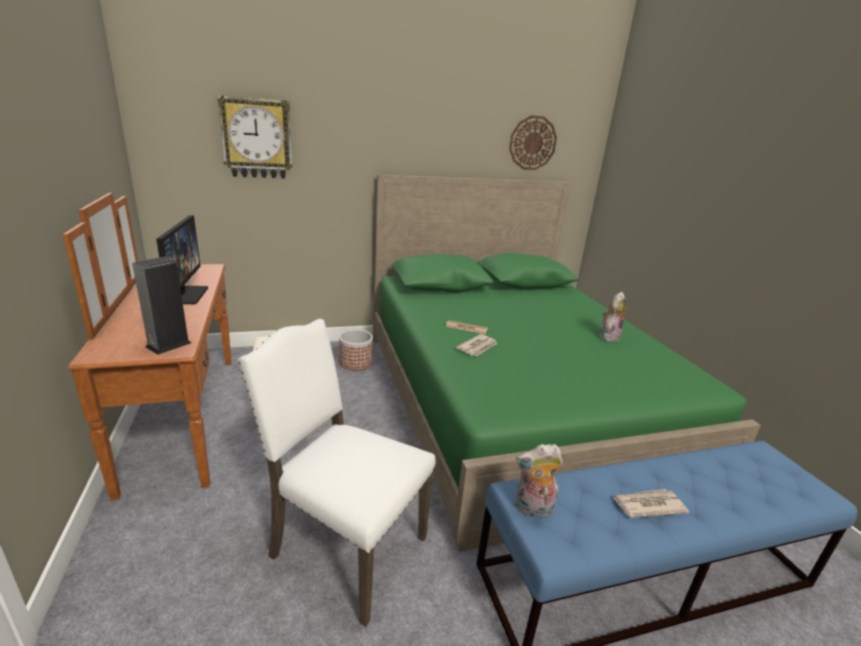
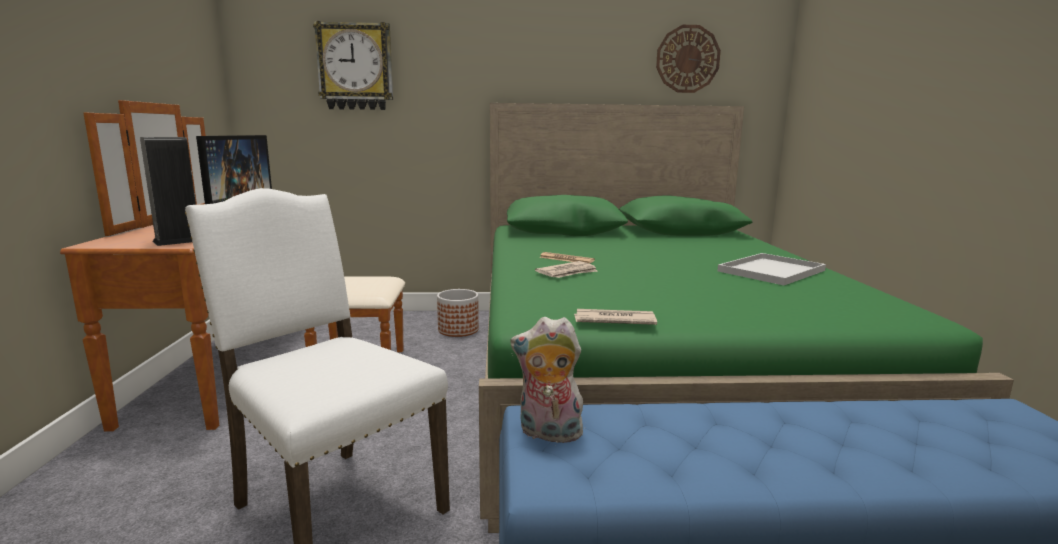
camera: 15 degrees right, 10 degrees down
plush toy [601,292,627,342] -> white tray [717,253,826,285]
newspaper [613,489,689,518] -> newspaper moved to [574,309,657,325]

